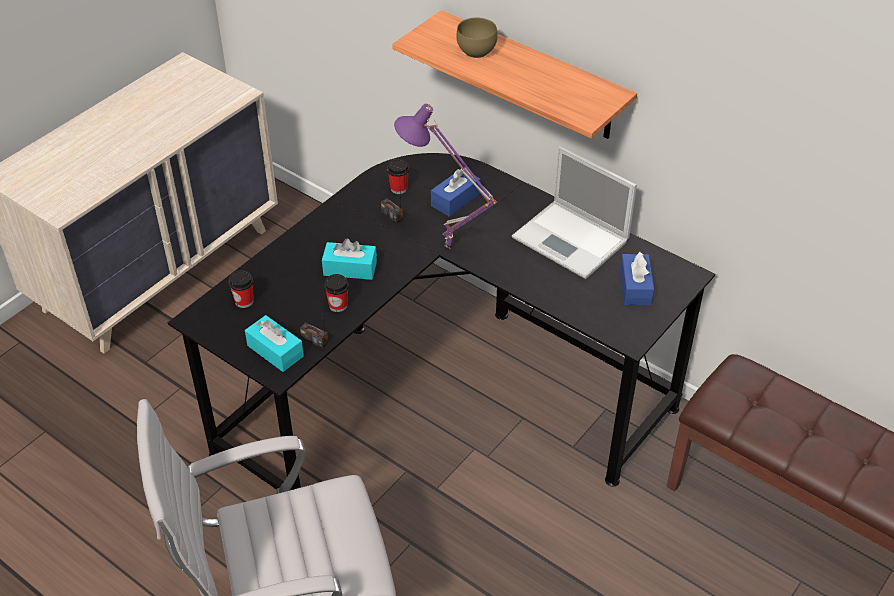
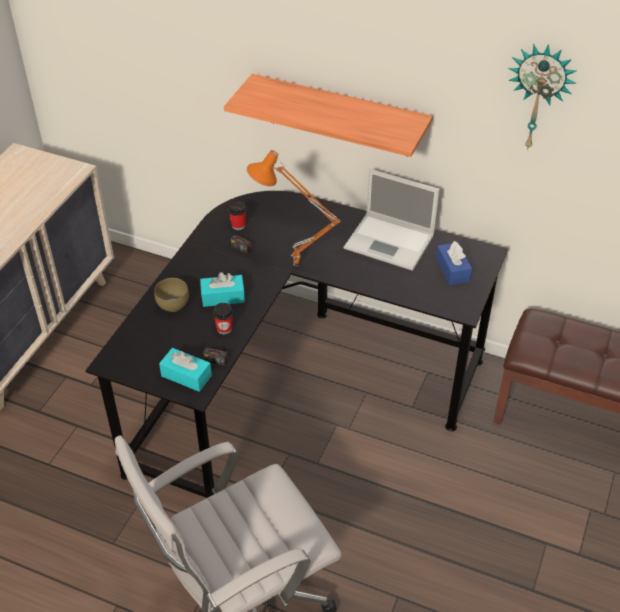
camera: 15 degrees left, 0 degrees up
cup [229,270,254,308] -> none
purple table lamp [394,104,497,249] -> orange table lamp [247,150,341,266]
blue tissue box [431,169,480,217] -> none
brown bowl [456,17,498,58] -> brown bowl moved to [154,278,189,312]
none -> wall clock [508,44,577,150]

